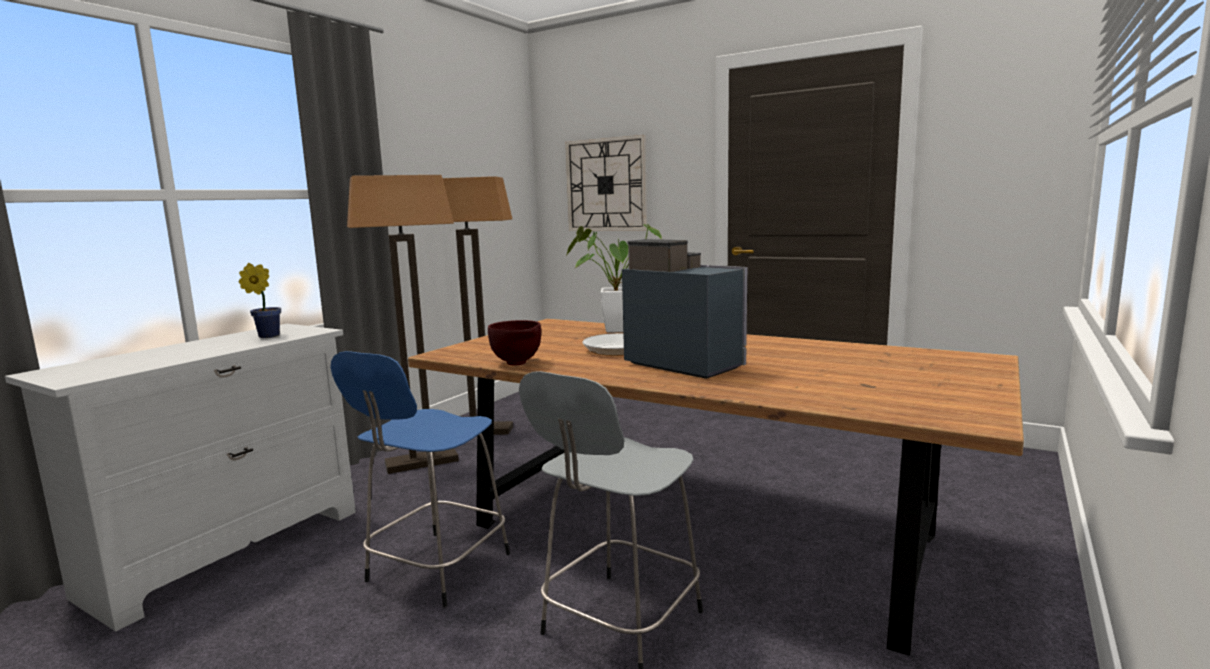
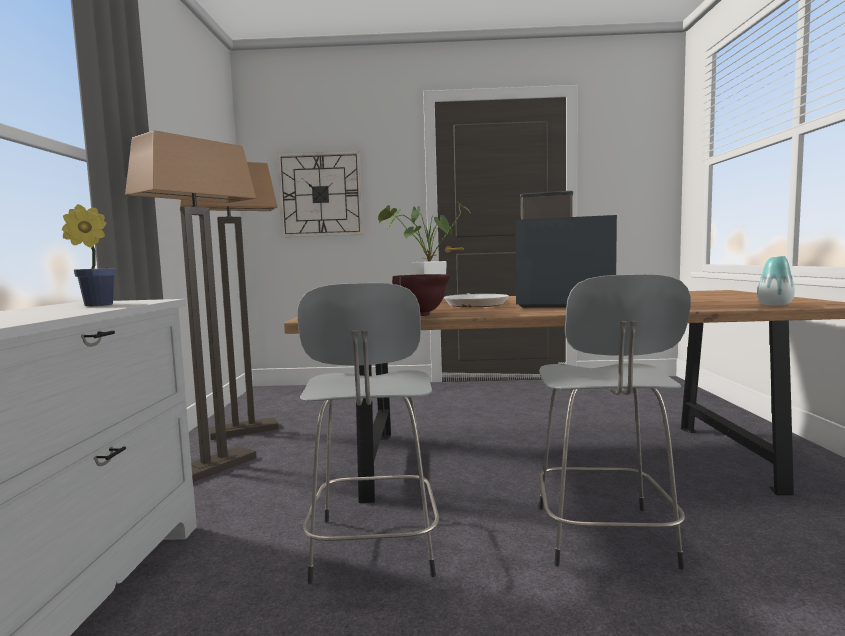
camera: 30 degrees left, 5 degrees down
blue stool [331,351,510,607] -> grey stool [297,283,439,584]
none -> vase [757,256,795,306]

